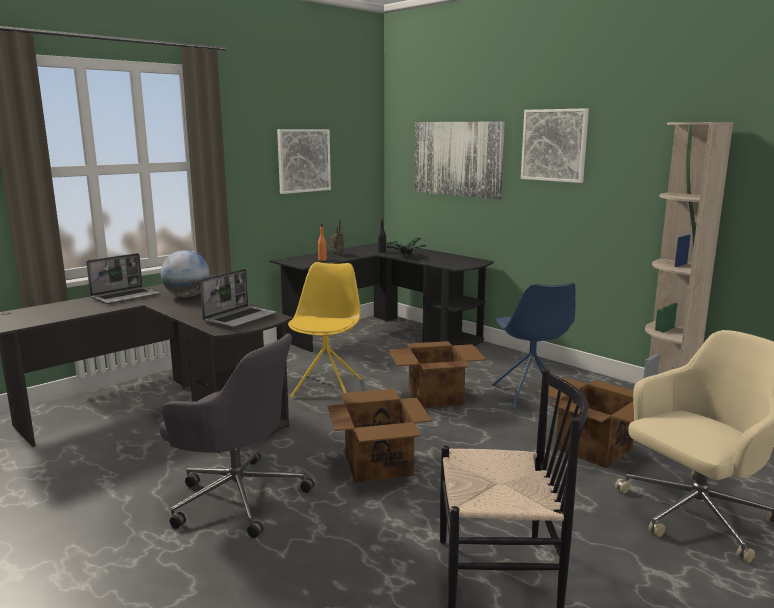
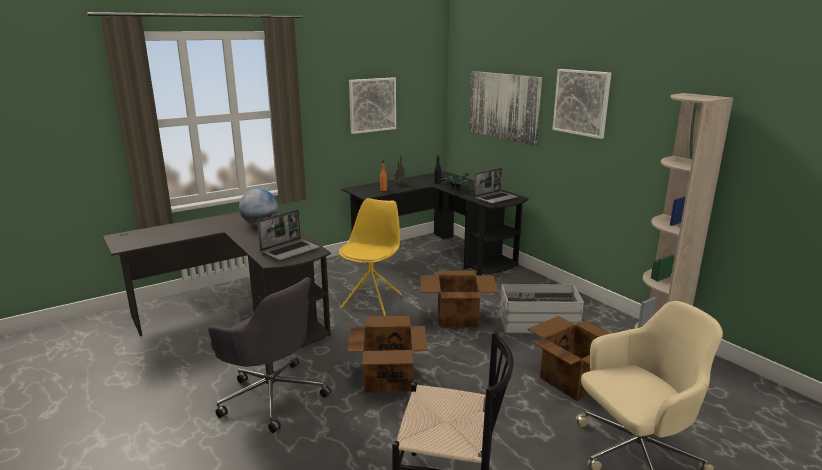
camera: 10 degrees right, 5 degrees up
laptop [86,253,159,304] -> laptop moved to [474,168,518,204]
blue chair [492,282,575,409] -> grey storage box [499,284,584,333]

